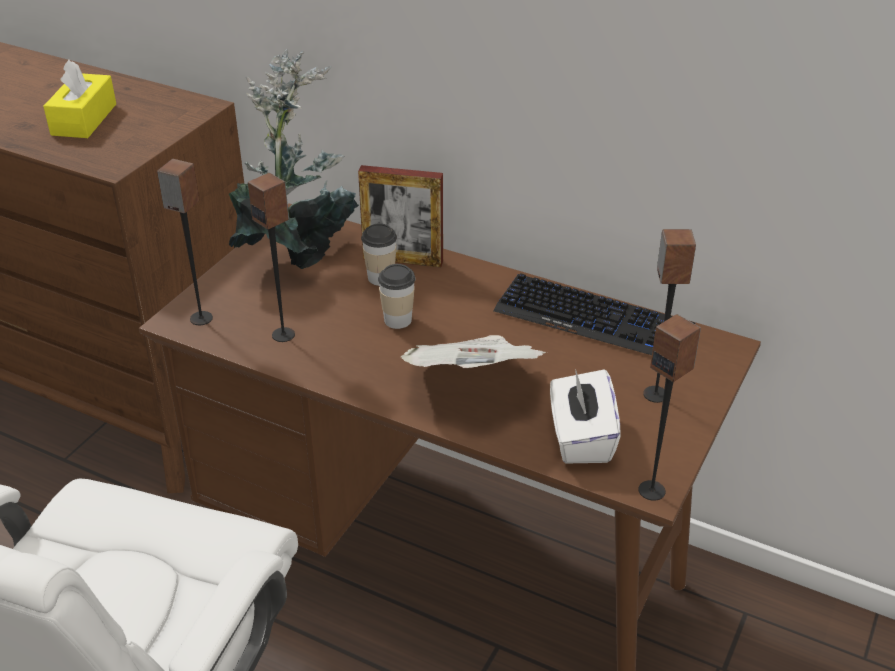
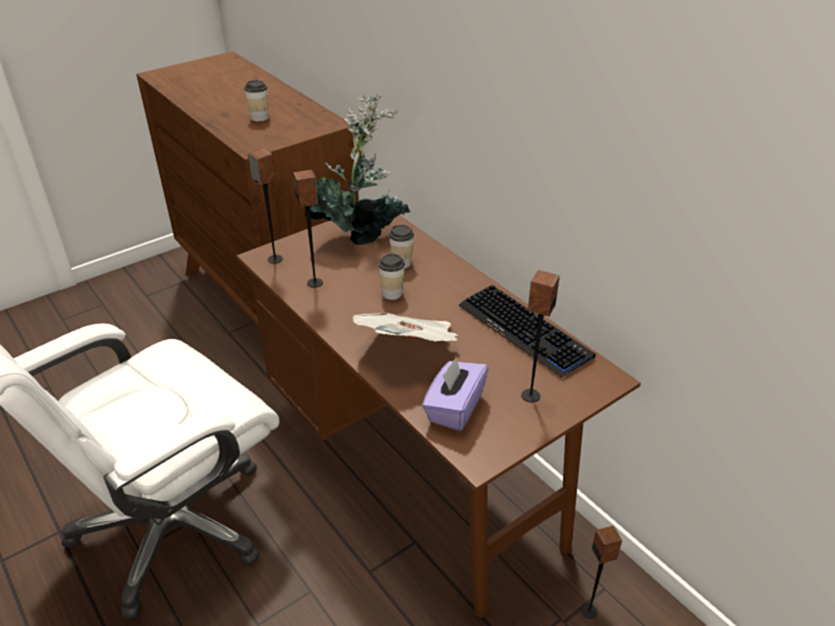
camera: 25 degrees right, 0 degrees up
yellow tissue box [43,60,116,138] -> cup [244,80,268,122]
picture frame [358,165,443,267] -> none
white tissue box [550,369,621,463] -> purple tissue box [422,357,488,431]
speaker [638,314,701,501] -> speaker moved to [581,526,622,619]

